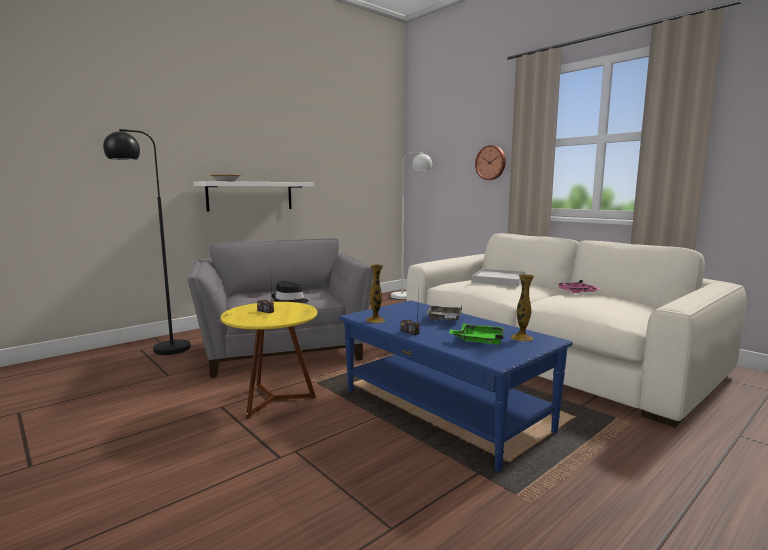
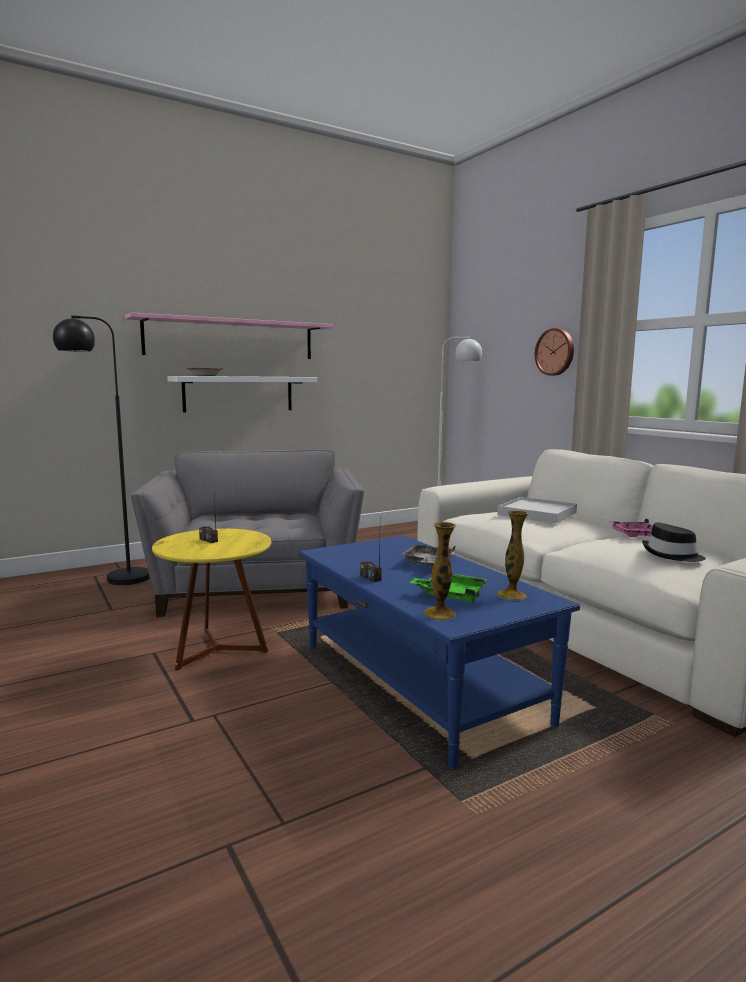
camera: 10 degrees right, 0 degrees up
black hat [272,281,309,303] -> black hat moved to [642,522,706,562]
vase [366,264,385,323] -> vase moved to [424,522,456,620]
none -> pink shelf [125,312,334,359]

